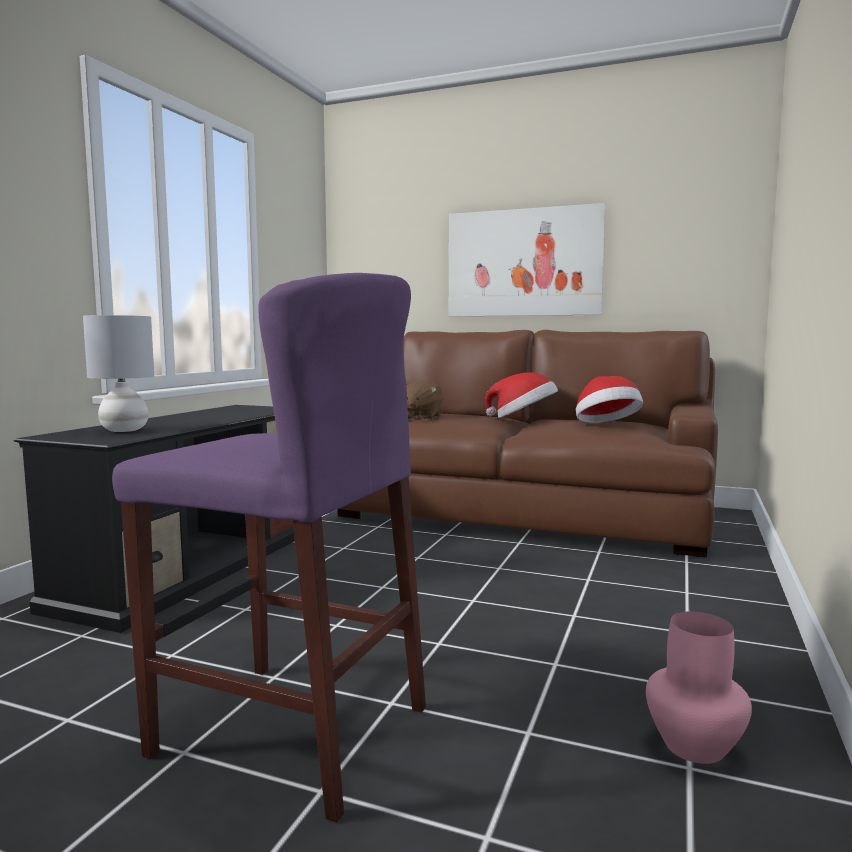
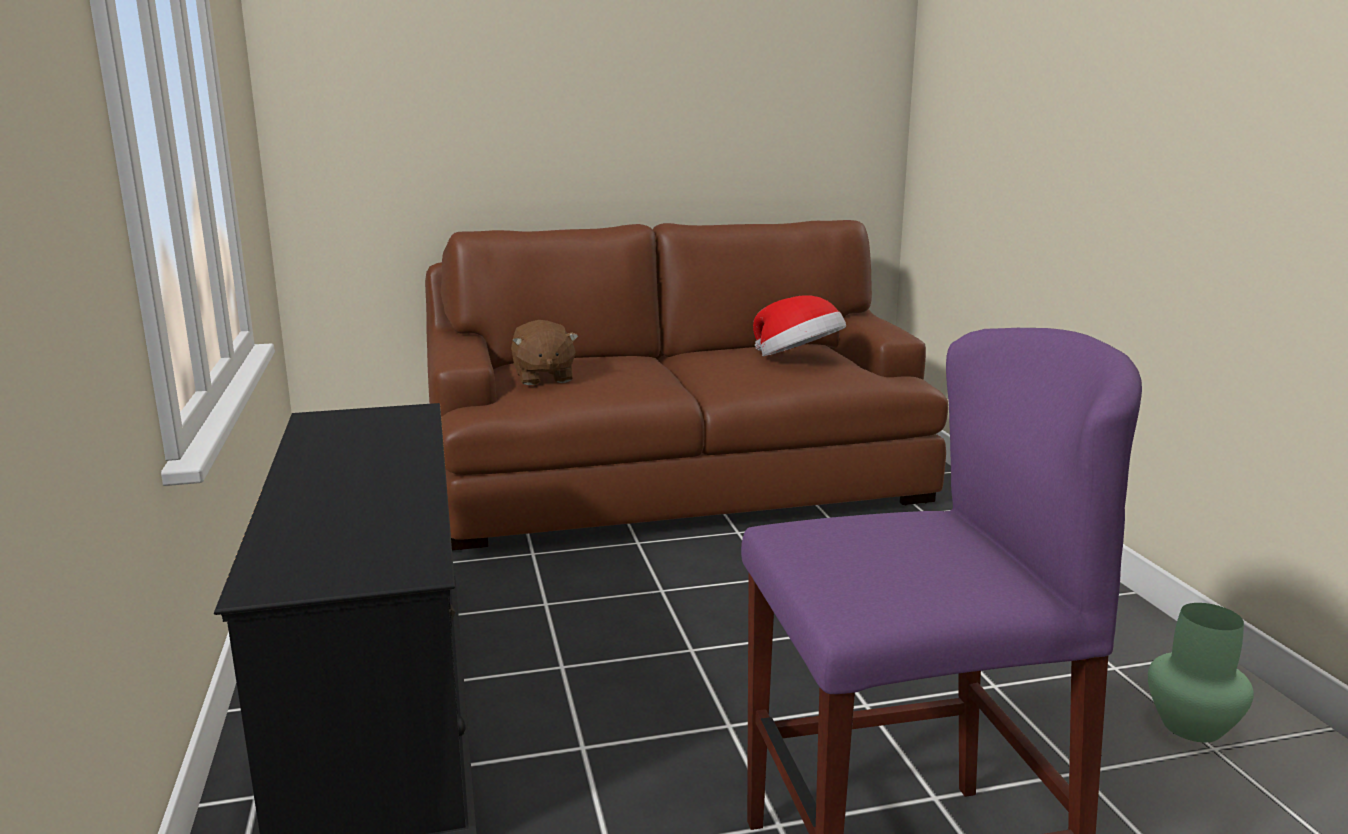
camera: 35 degrees left, 10 degrees up
grey table lamp [83,315,154,432] -> none
picture [449,203,606,317] -> none
hat [485,372,558,418] -> none
pink vase [646,611,752,764] -> green vase [1148,603,1254,742]

